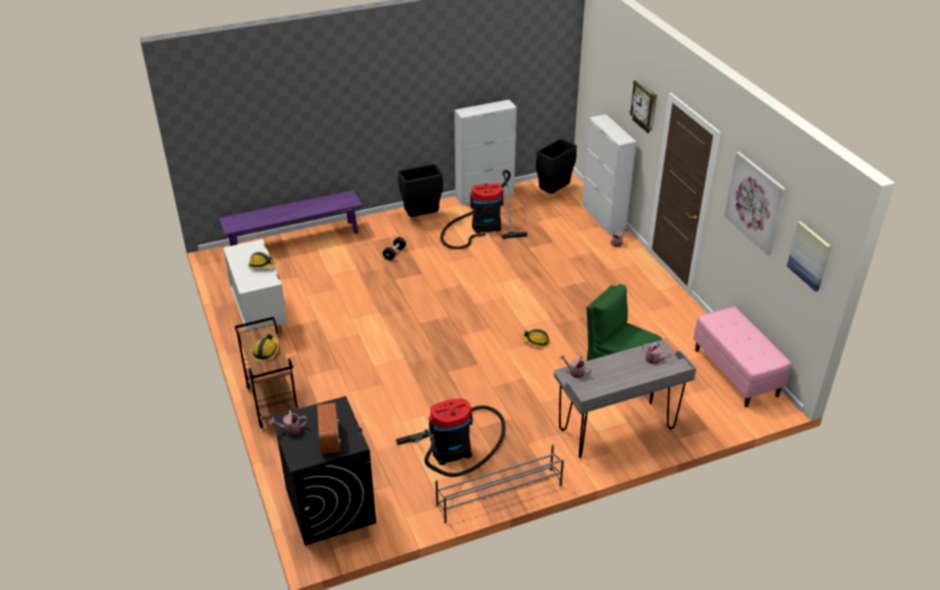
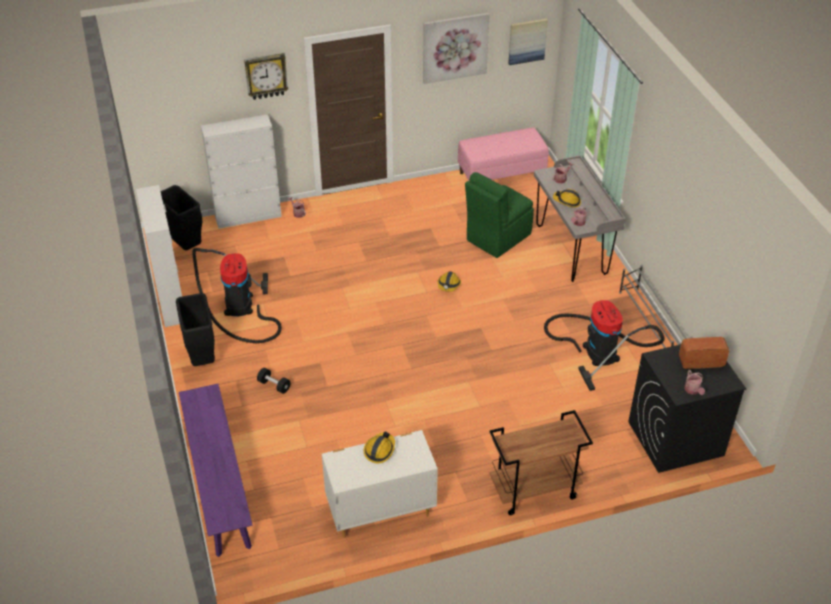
camera: 85 degrees left, 5 degrees up
hard hat [251,334,278,361] -> hard hat moved to [553,189,581,208]

